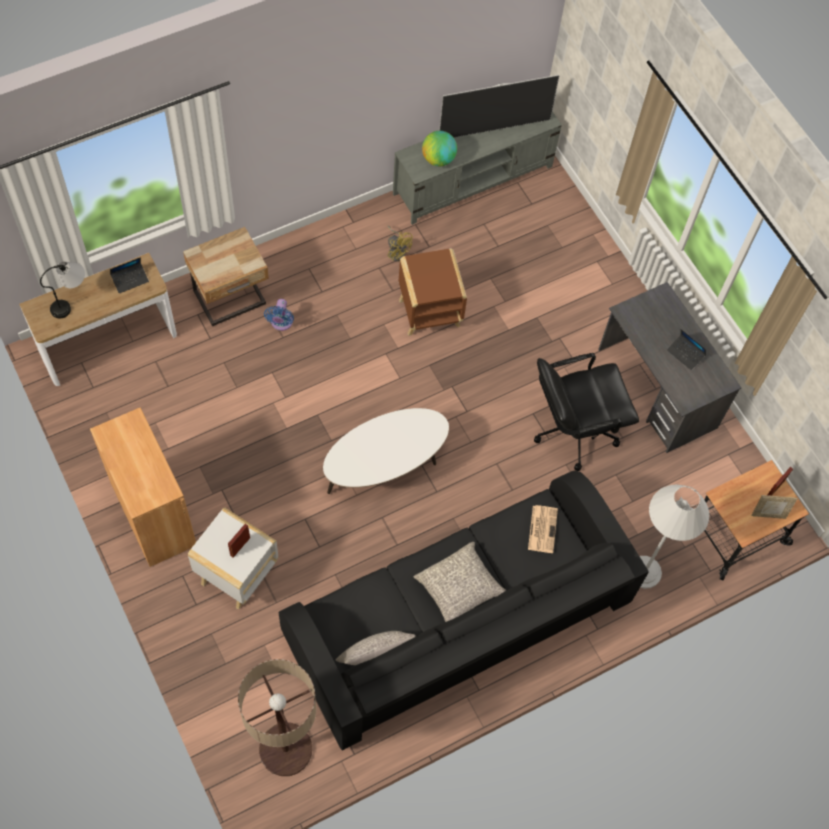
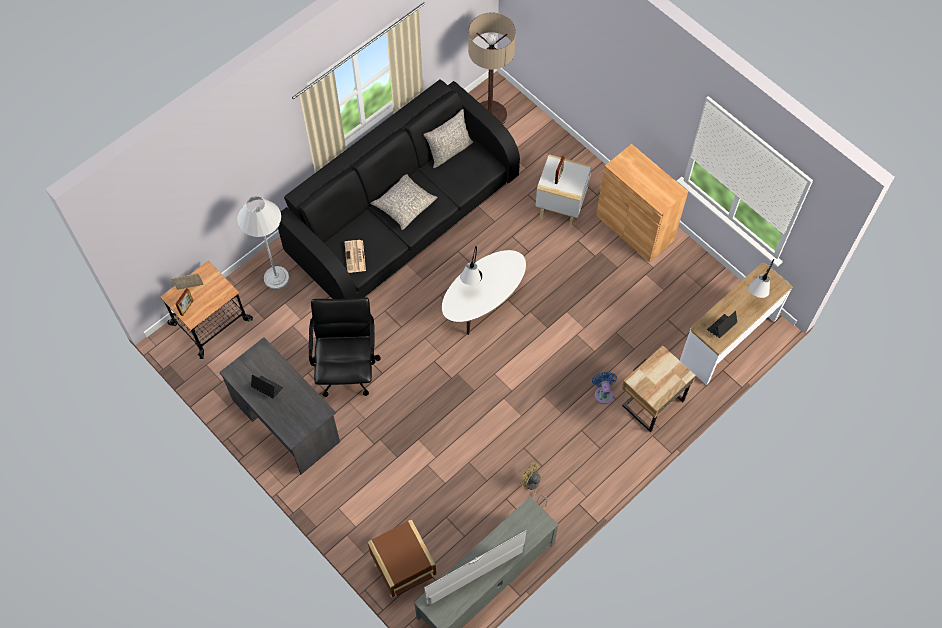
camera: 170 degrees right, 0 degrees up
brown side table [399,249,467,336] -> brown side table moved to [368,520,436,598]
globe [422,131,457,166] -> none
black office chair [534,353,639,471] -> black office chair turned 60 degrees counterclockwise [309,297,381,397]
none -> table lamp [460,246,482,285]

